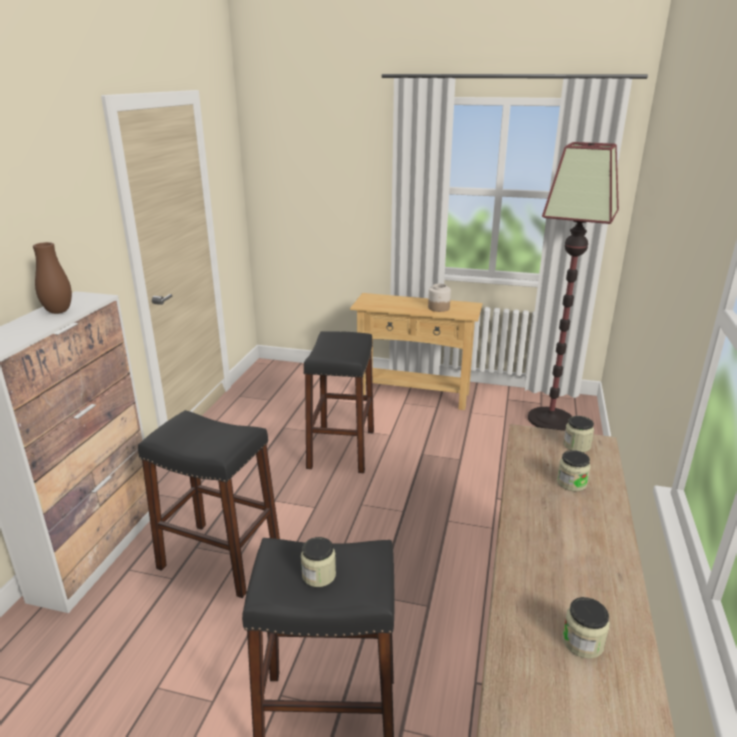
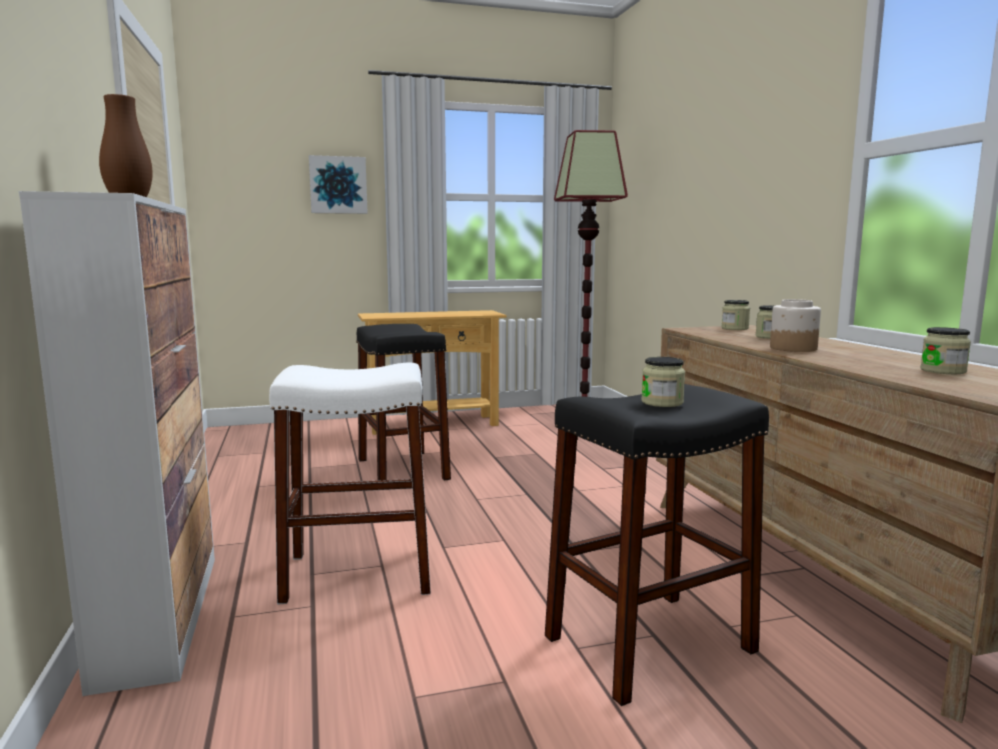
camera: 30 degrees left, 15 degrees down
black stool [138,410,280,598] -> white stool [269,363,431,604]
jar [428,284,451,312] -> jar moved to [770,299,821,352]
none -> picture [309,155,368,214]

